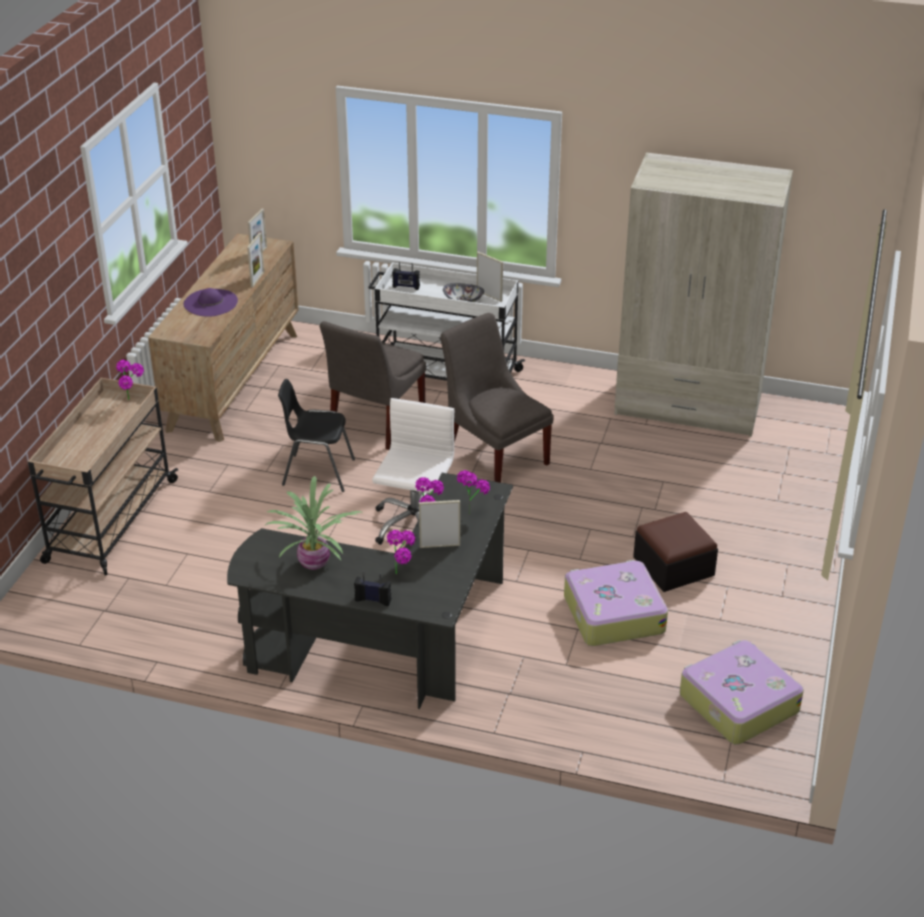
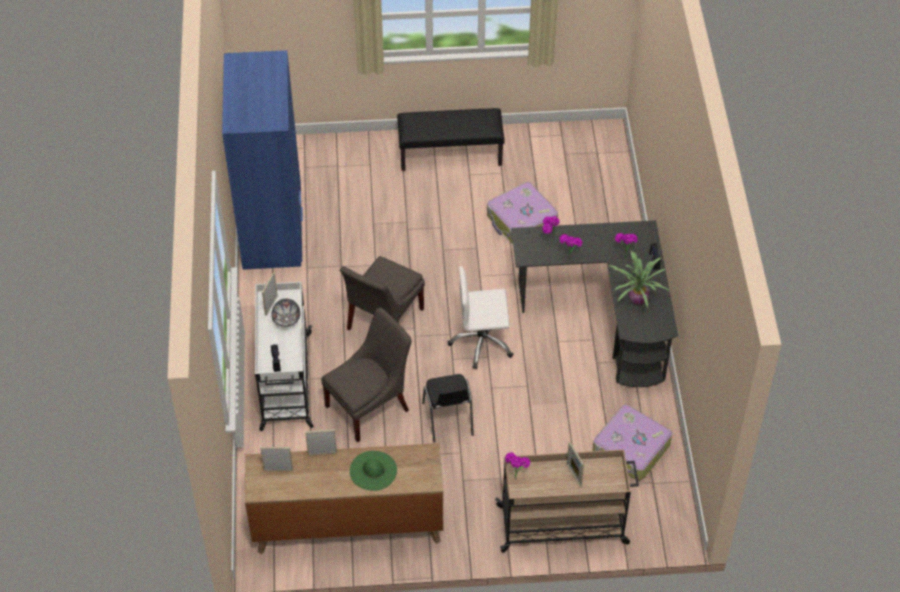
camera: 110 degrees left, 15 degrees up
purple hat [183,288,238,317] -> green hat [350,451,397,491]
grey chair [319,321,426,450] -> grey chair turned 45 degrees counterclockwise [321,308,412,442]
picture frame [419,500,460,548] -> picture frame moved to [566,442,584,487]
beige wardrobe [614,152,793,437] -> blue wardrobe [222,50,303,270]
ottoman [633,512,718,592] -> none
suitcase [680,640,804,745] -> suitcase moved to [592,405,672,481]
none -> black bench [397,108,505,171]

